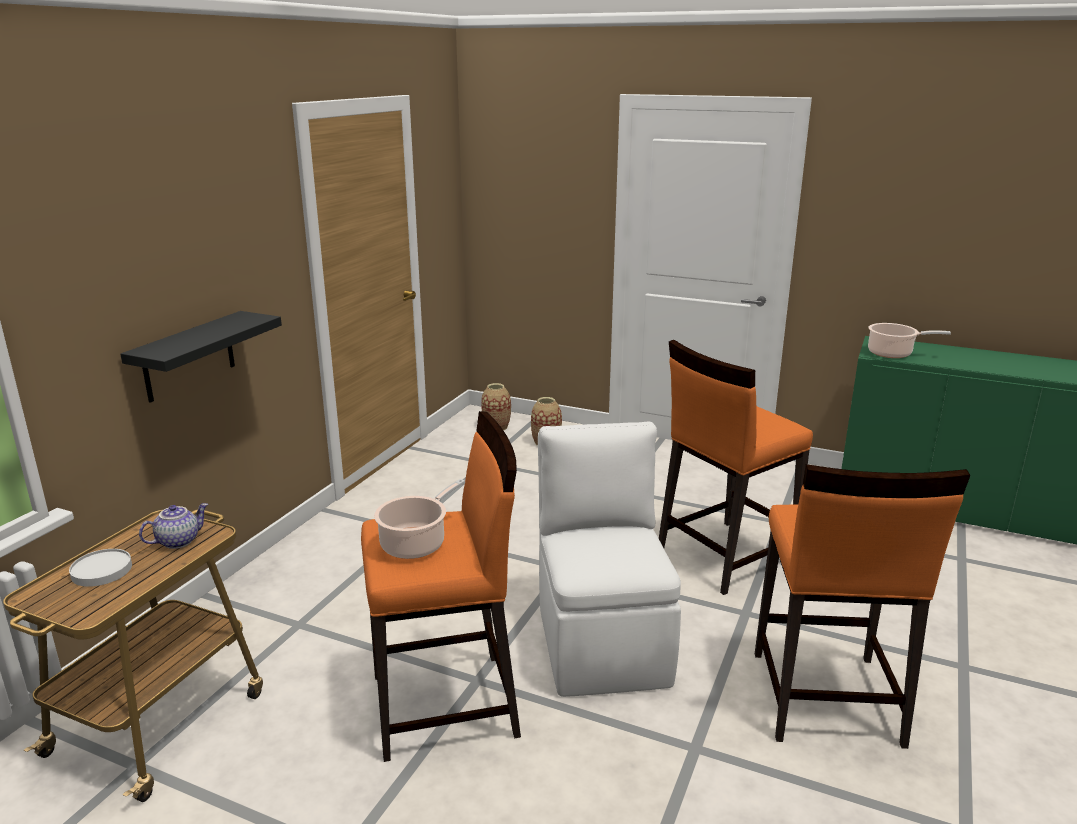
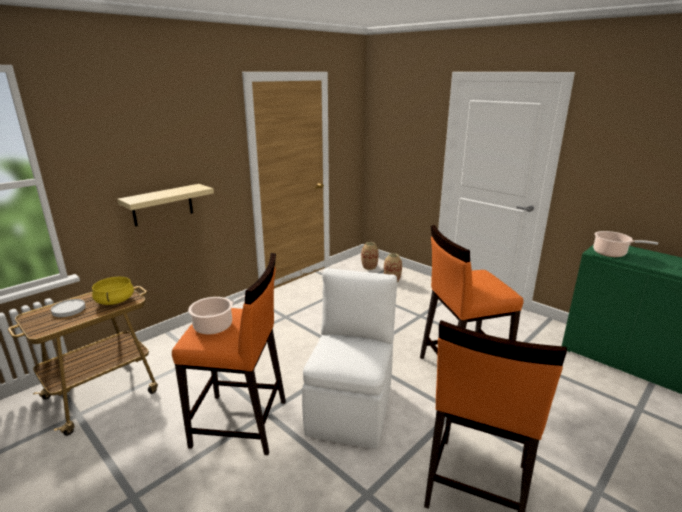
camera: 20 degrees right, 0 degrees up
black shelf [120,311,282,403] -> beige shelf [117,184,214,227]
teapot [139,503,208,549] -> yellow cooking pot [92,277,134,305]

